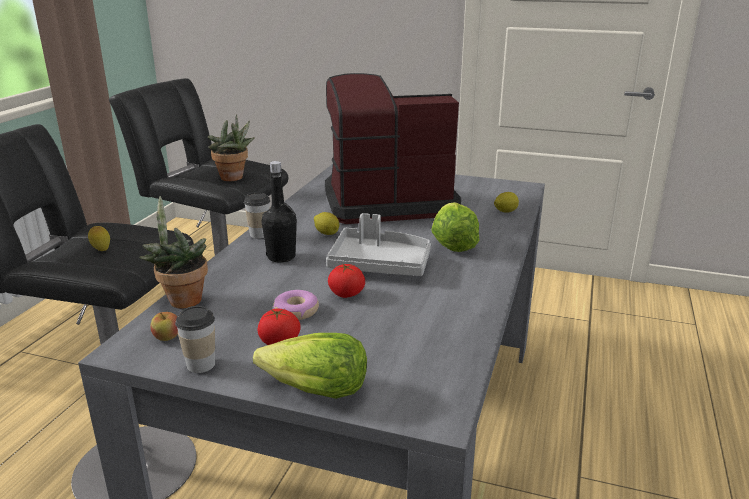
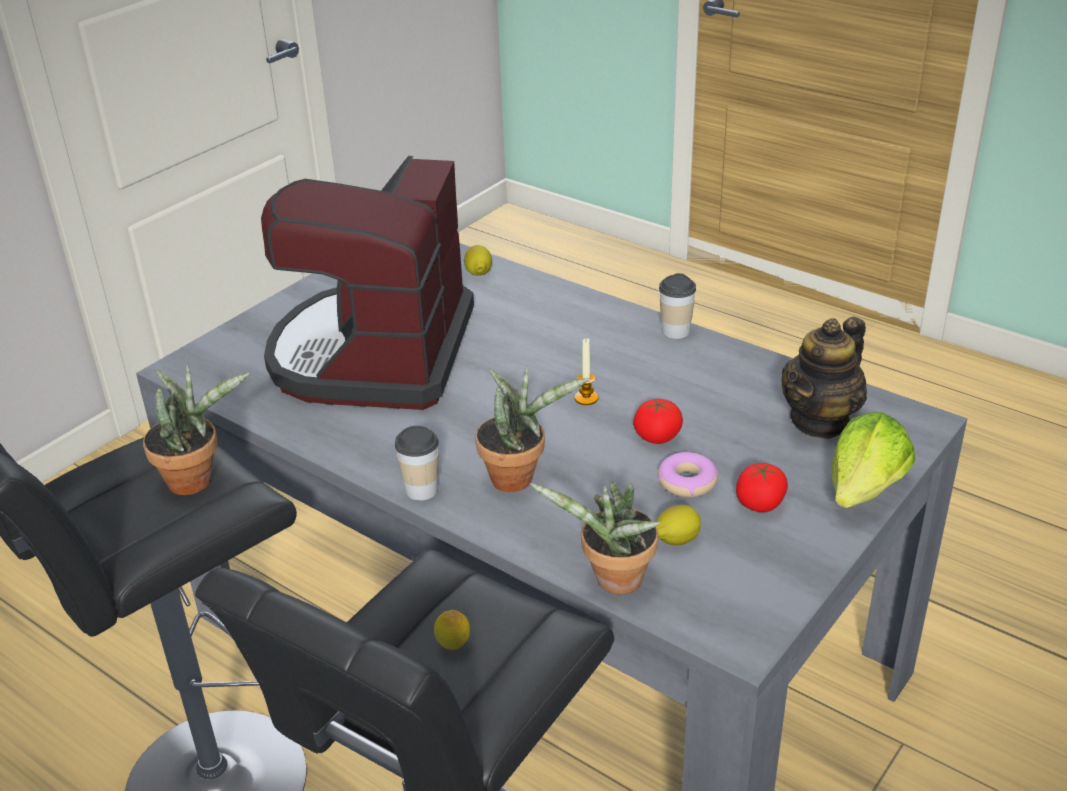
camera: 70 degrees left, 10 degrees up
apple [150,312,178,341] -> none
cup [175,306,215,373] -> cup moved to [659,273,696,339]
black bottle [261,161,297,263] -> potted plant [475,366,589,492]
lemon [314,212,339,235] -> lemon moved to [656,505,701,545]
grey tray [326,213,431,276] -> candle [574,338,599,405]
lettuce [431,202,480,252] -> none
none -> teapot [782,317,867,439]

